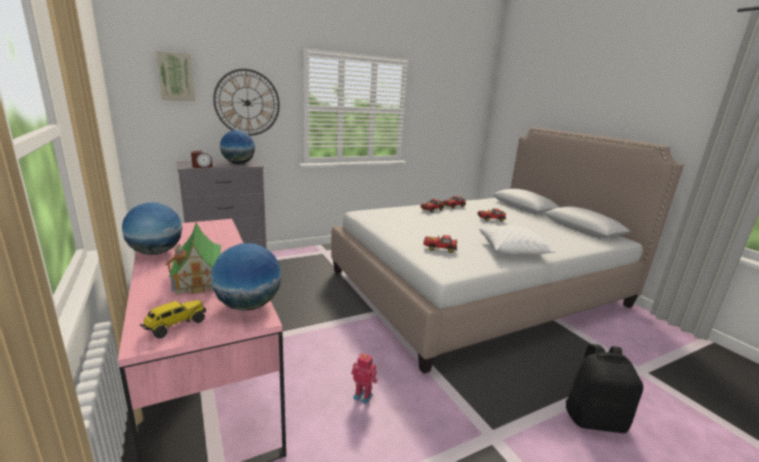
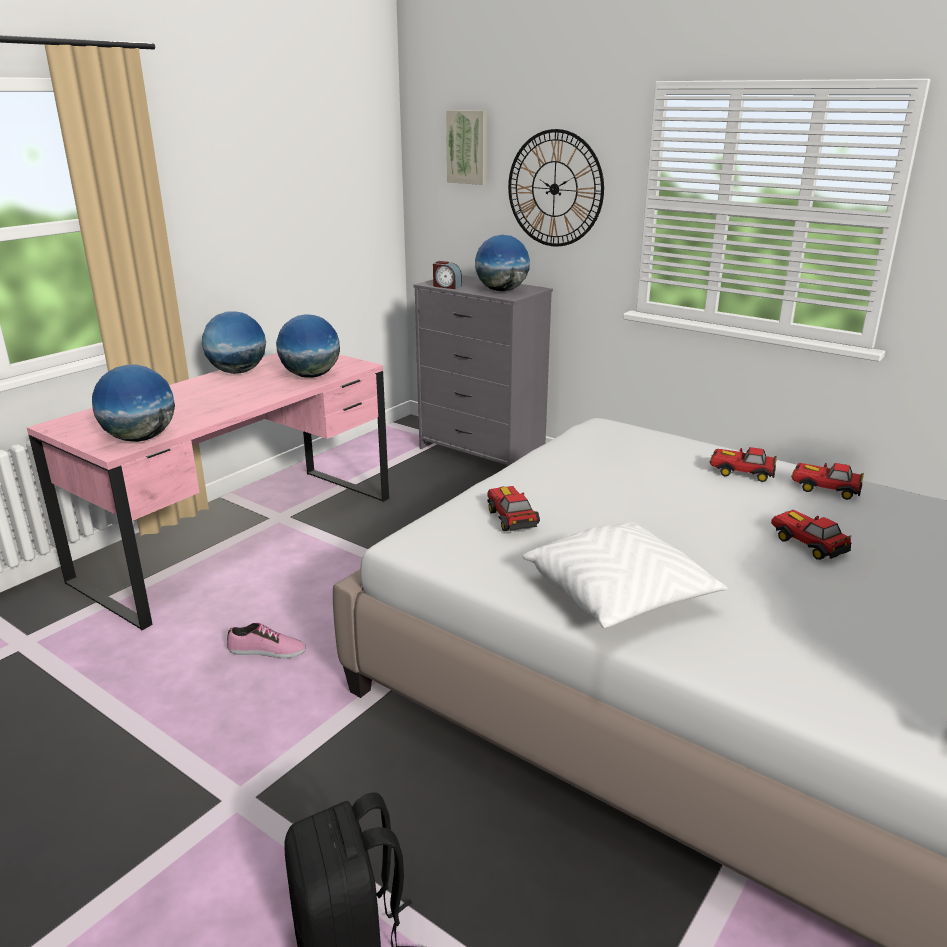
camera: 65 degrees right, 5 degrees up
toy truck [139,300,206,339] -> none
toy house [165,221,221,294] -> none
toy robot [351,353,378,404] -> shoe [227,623,306,658]
none -> globe [276,314,340,378]

